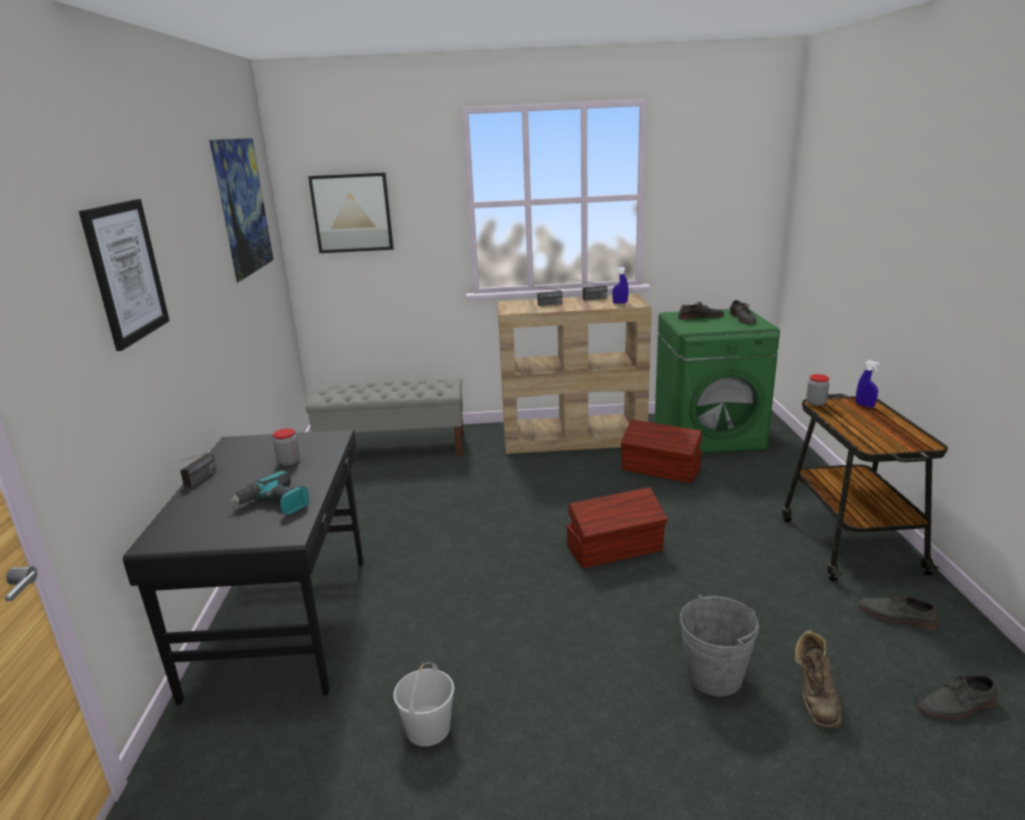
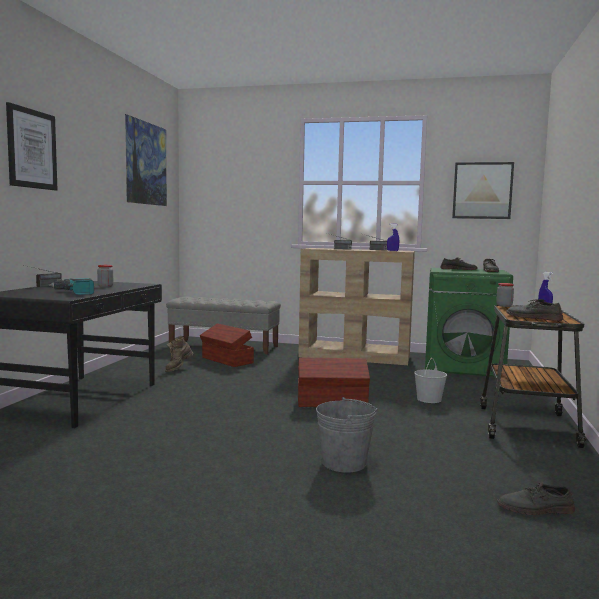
camera: 15 degrees right, 15 degrees down
picture [308,172,394,253] -> picture moved to [452,162,514,219]
white bucket [394,662,454,746] -> white bucket moved to [414,358,447,403]
brown storage box [621,419,702,483] -> brown storage box moved to [200,323,254,367]
brown boot [795,630,842,729] -> brown boot moved to [165,336,194,372]
grey shoe [858,595,938,630] -> grey shoe moved to [506,299,563,321]

